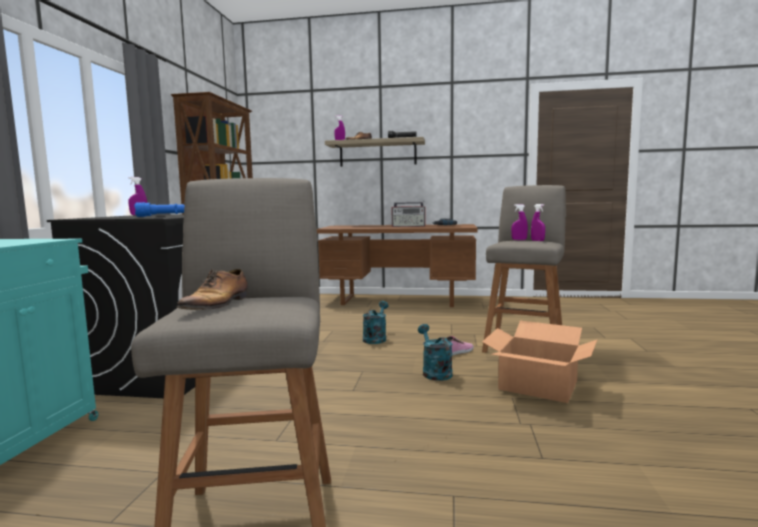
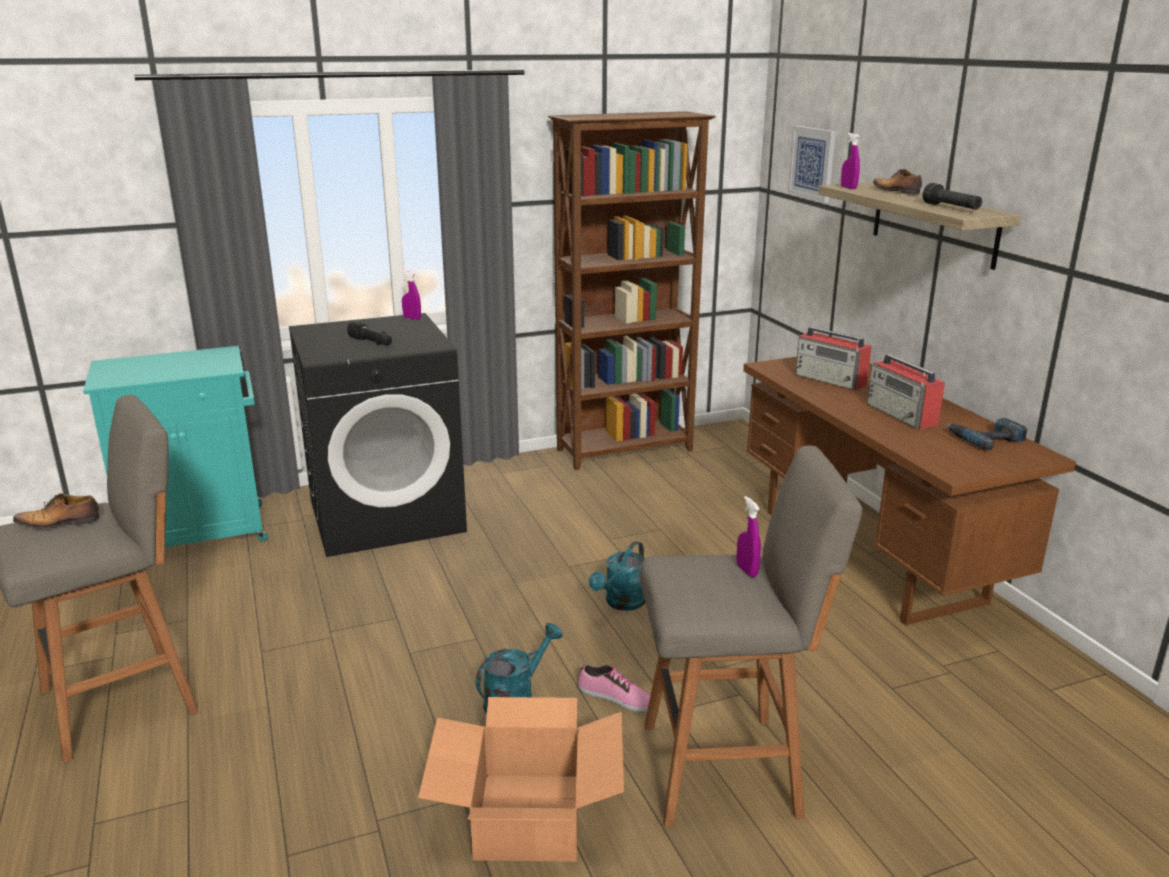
camera: 60 degrees right, 15 degrees up
blue flashlight [134,202,184,217] -> black flashlight [347,321,392,346]
turquoise watering can [363,301,388,344] -> turquoise watering can turned 135 degrees clockwise [589,541,645,611]
purple spray bottle [531,204,545,241] -> none
none -> picture [787,126,836,202]
none -> radio [795,327,872,391]

